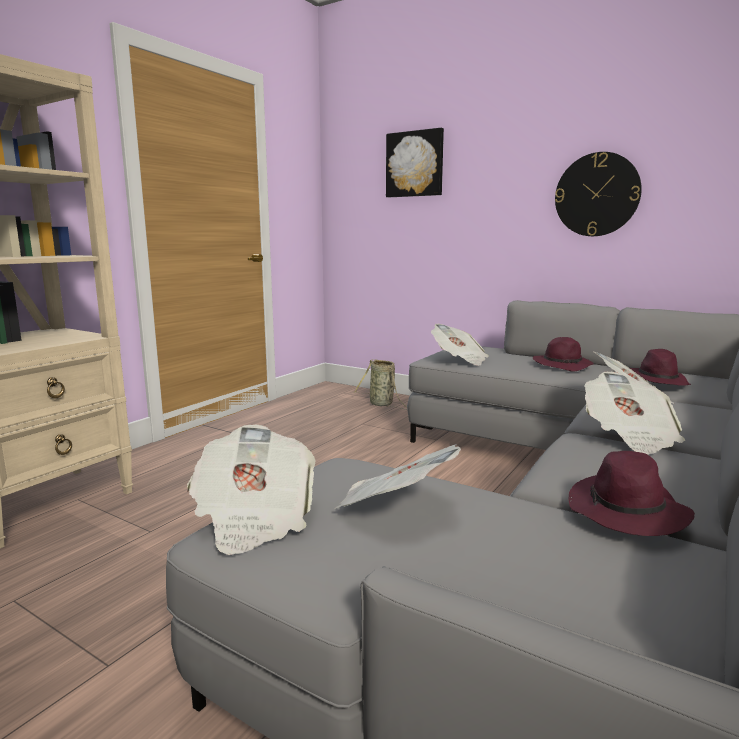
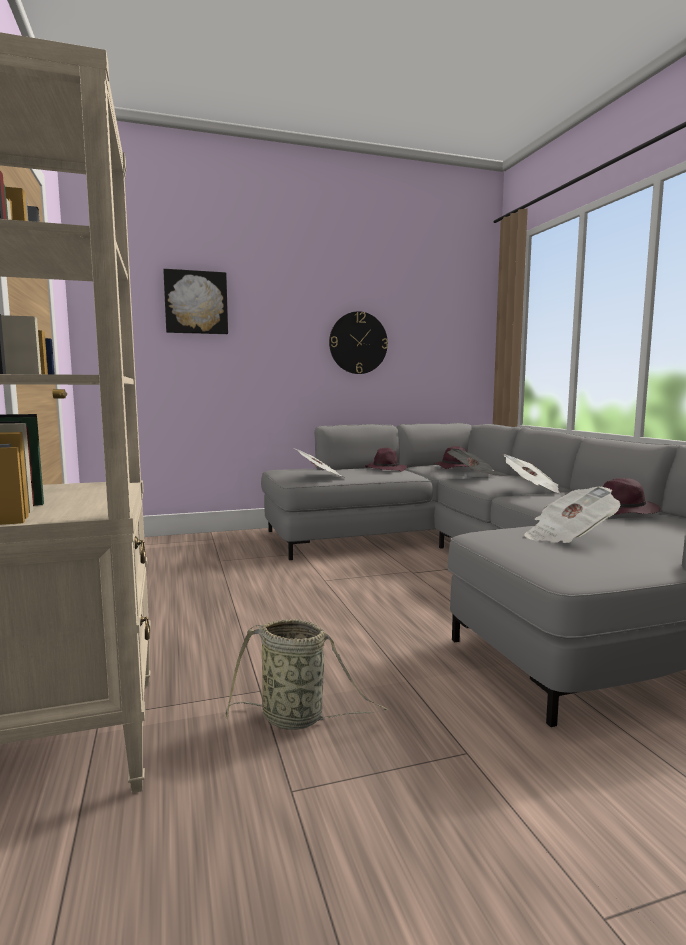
camera: 50 degrees left, 5 degrees down
newspaper [187,425,316,555] -> none
basket [354,359,407,410] -> basket moved to [225,619,388,730]

